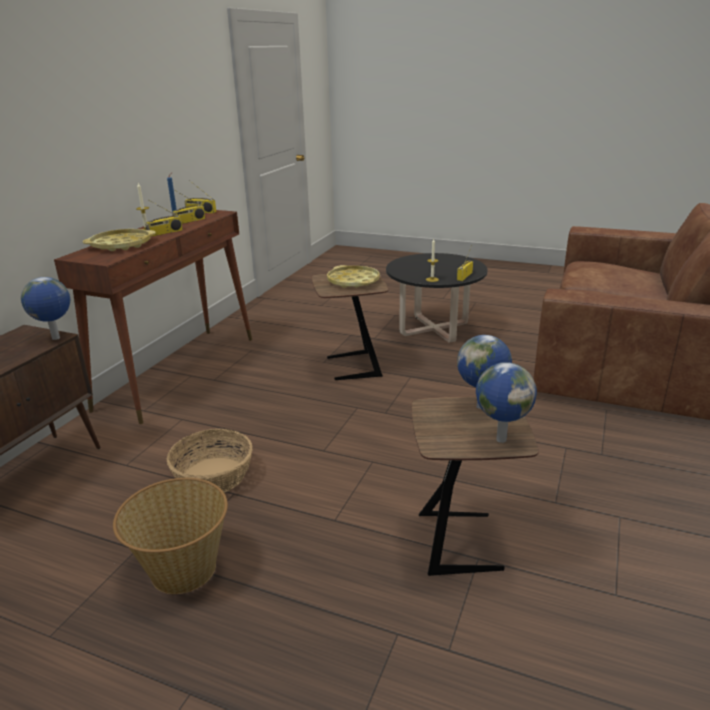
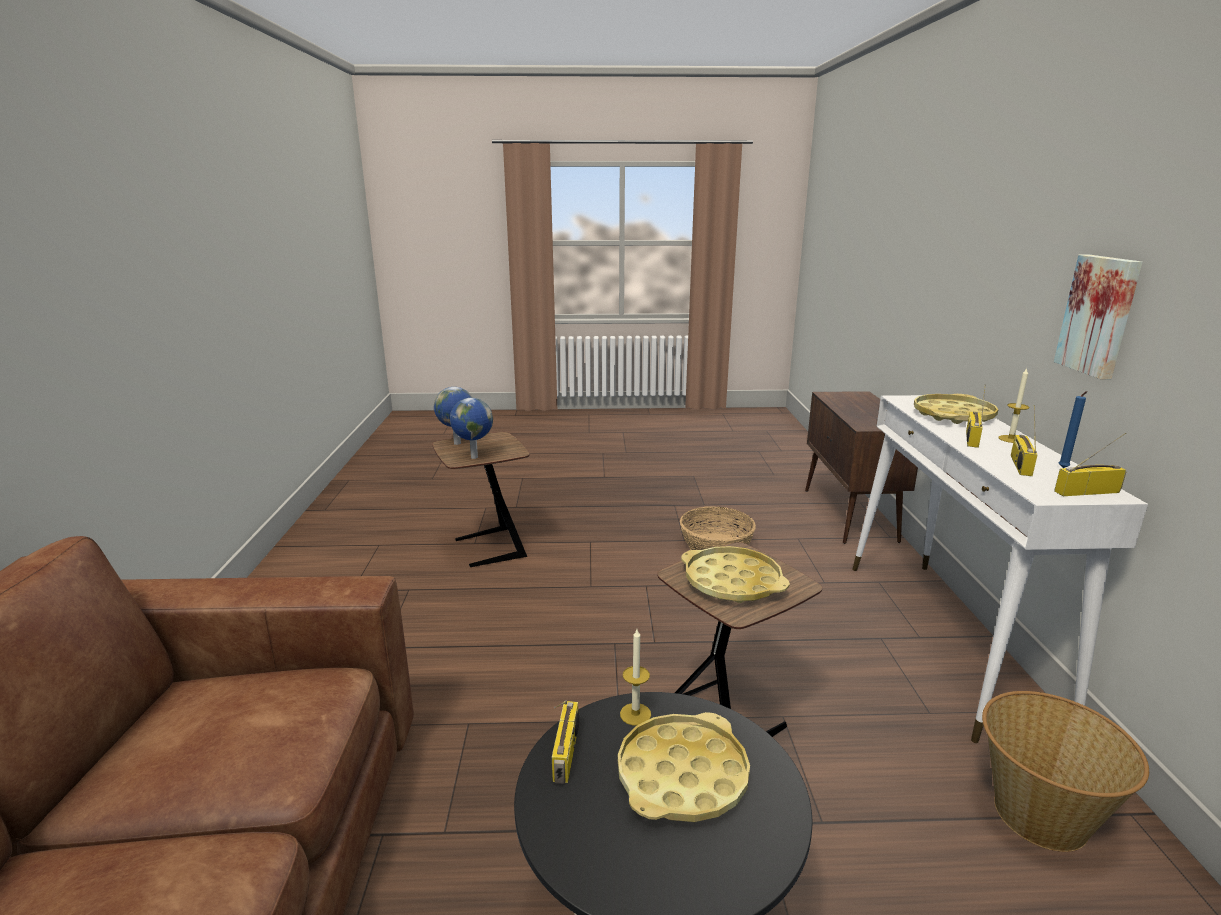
camera: 155 degrees right, 5 degrees down
globe [21,277,70,340] -> none
brown console table [54,210,252,424] -> white console table [852,395,1148,743]
basket [113,478,228,594] -> basket moved to [982,691,1149,852]
none -> yellow tray [618,712,750,822]
none -> picture [1054,254,1143,380]

